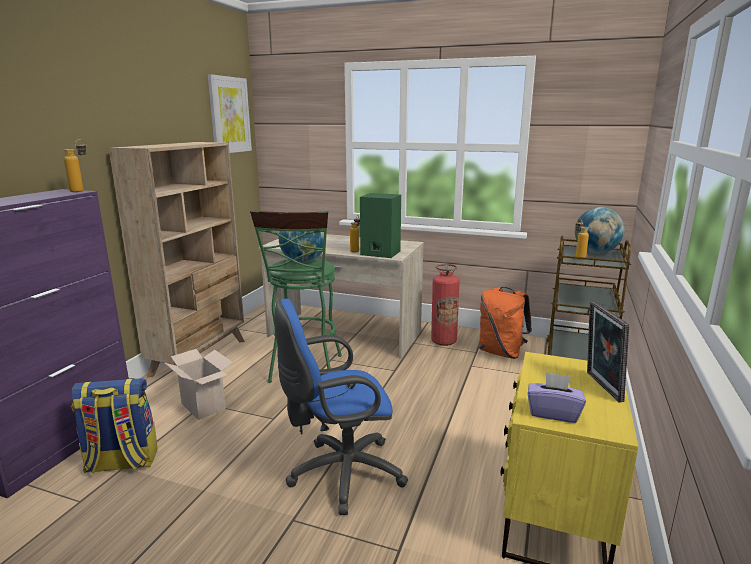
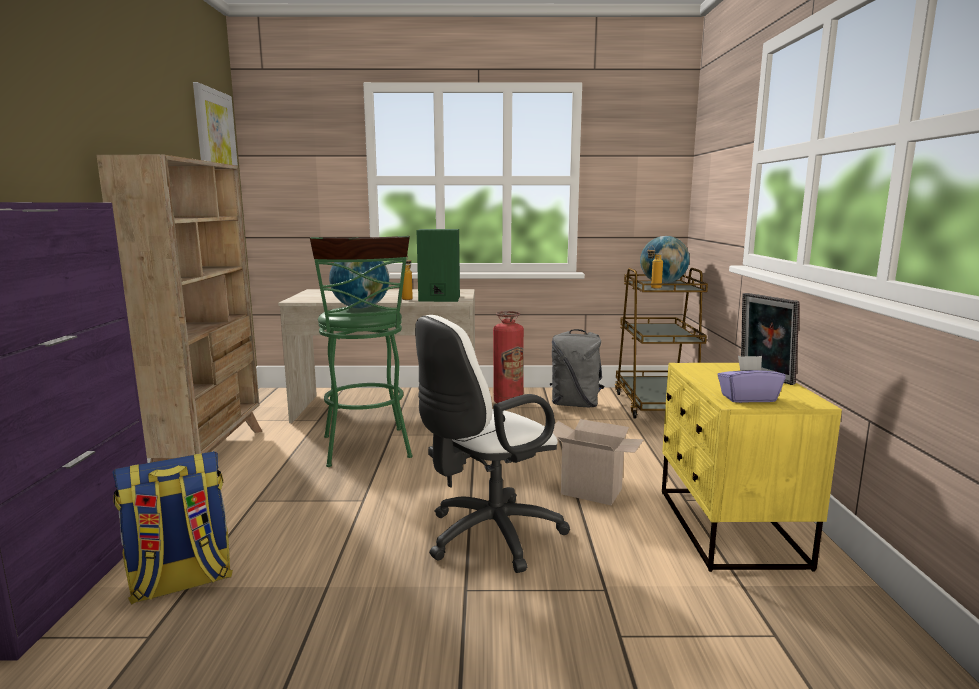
camera: 20 degrees left, 5 degrees down
bottle [64,139,87,192] -> none
cardboard box [164,349,233,420] -> cardboard box moved to [553,419,644,505]
blue office chair [275,299,408,515] -> white office chair [415,315,570,573]
orange backpack [479,287,532,359] -> grey backpack [550,329,604,407]

